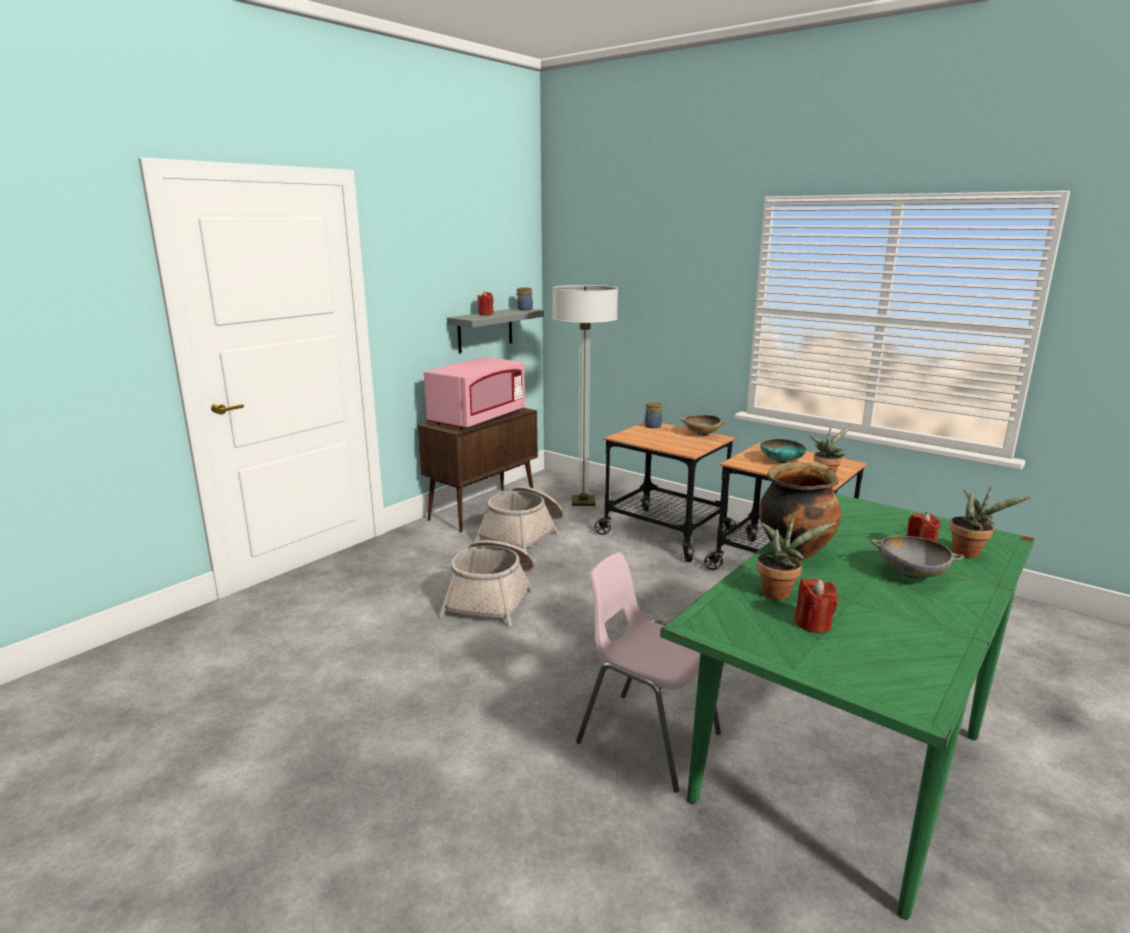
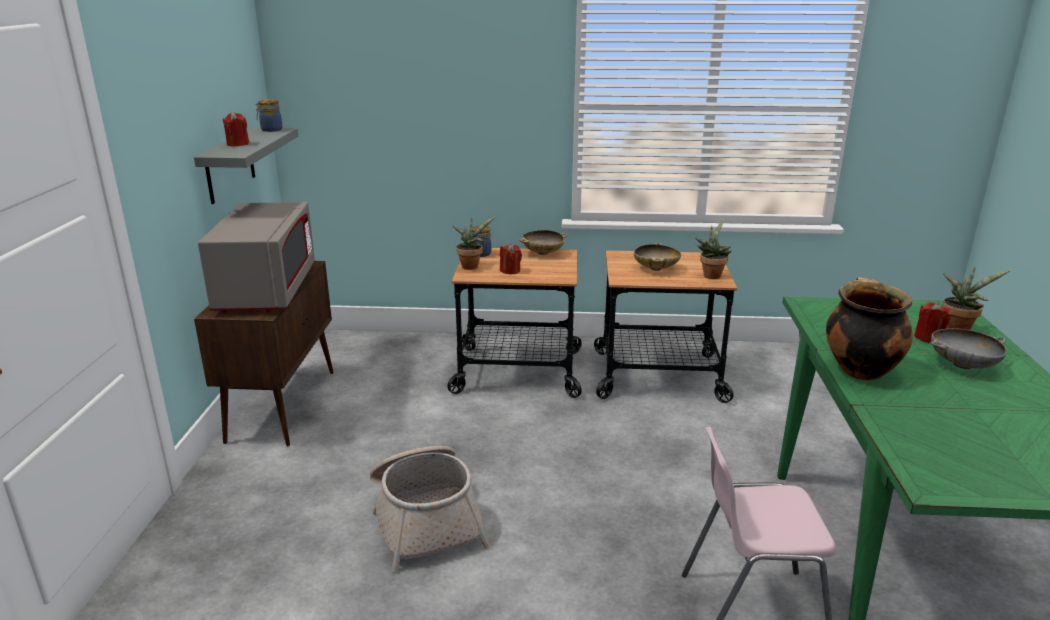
camera: 35 degrees left, 5 degrees up
pink microwave [424,357,525,429] -> grey microwave [198,202,315,312]
basket [474,486,563,552] -> none
floor lamp [553,285,618,506] -> none
potted plant [757,517,836,600] -> potted plant moved to [452,216,496,270]
turquoise bowl [760,439,806,463] -> beige bowl [634,243,681,271]
red candle [795,578,837,633] -> red candle moved to [500,243,522,274]

